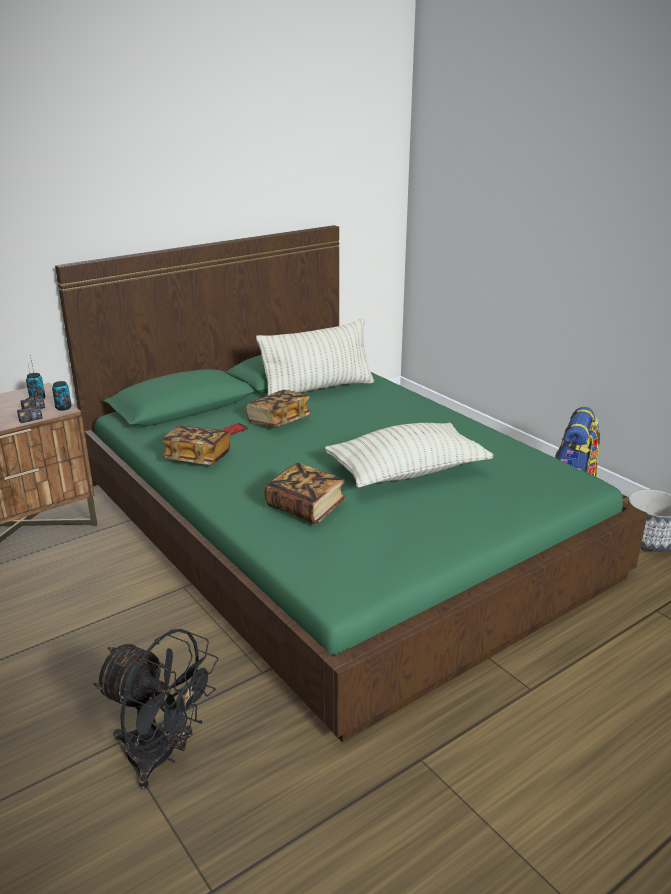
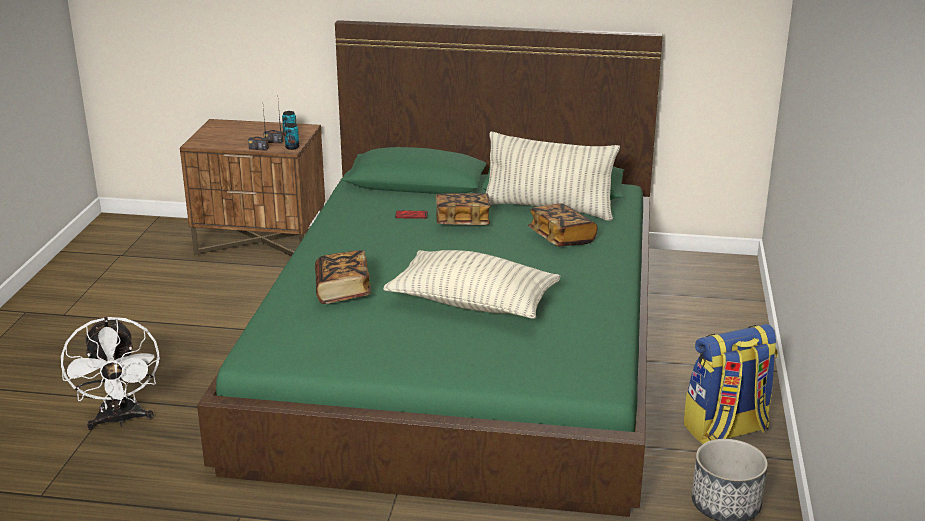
camera: 45 degrees right, 0 degrees up
black fan [93,629,219,789] -> white fan [61,316,160,430]
book [162,426,231,465] -> book moved to [528,203,597,246]

